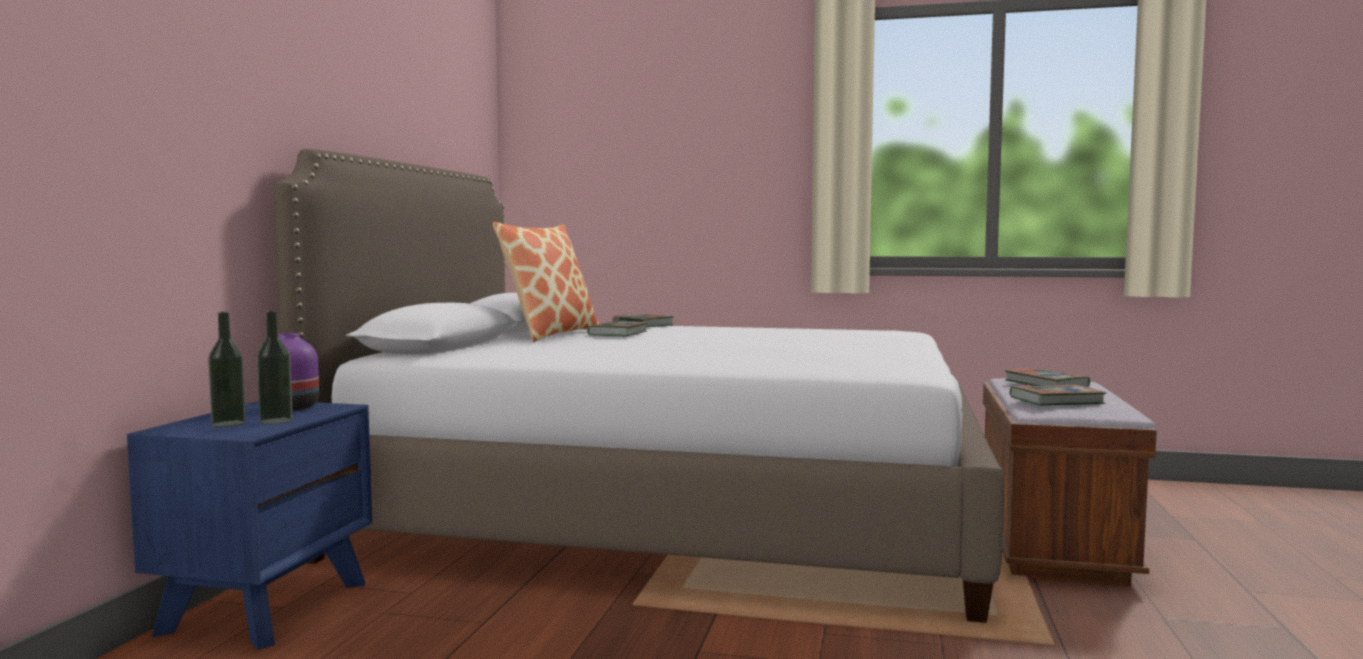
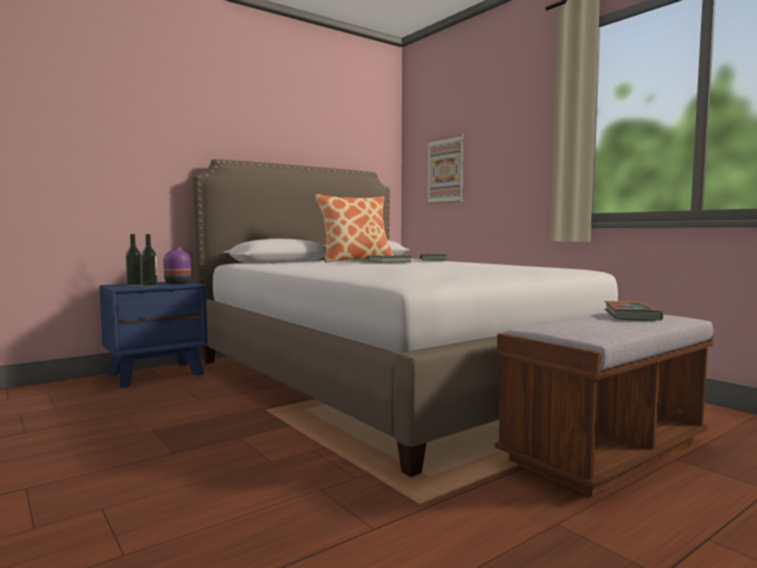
camera: 40 degrees right, 0 degrees up
book [1010,385,1106,406] -> none
none -> picture [427,134,464,204]

